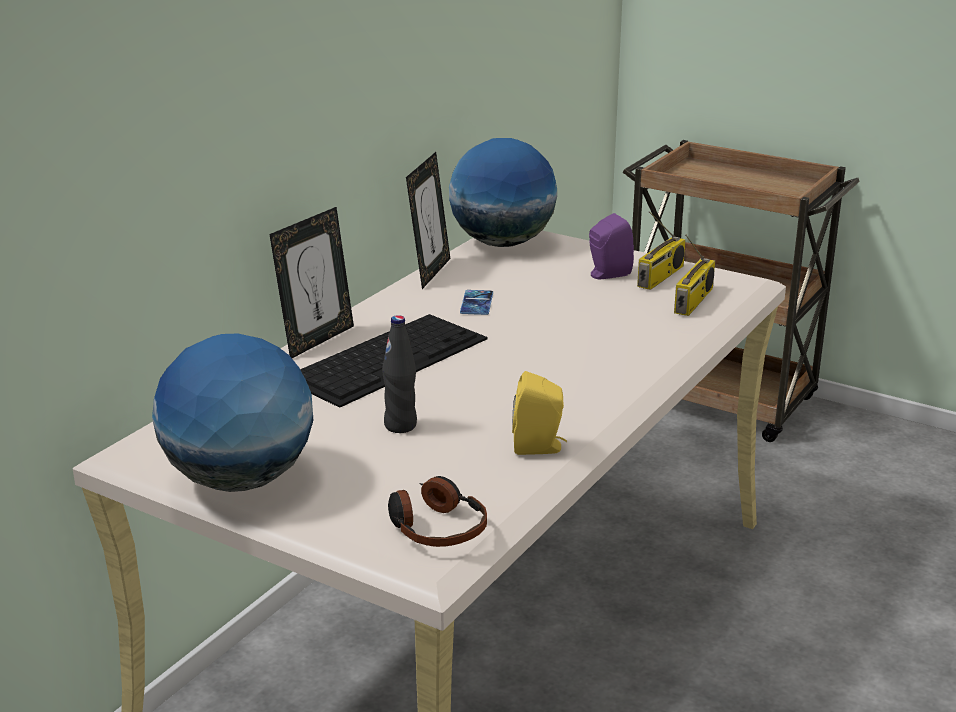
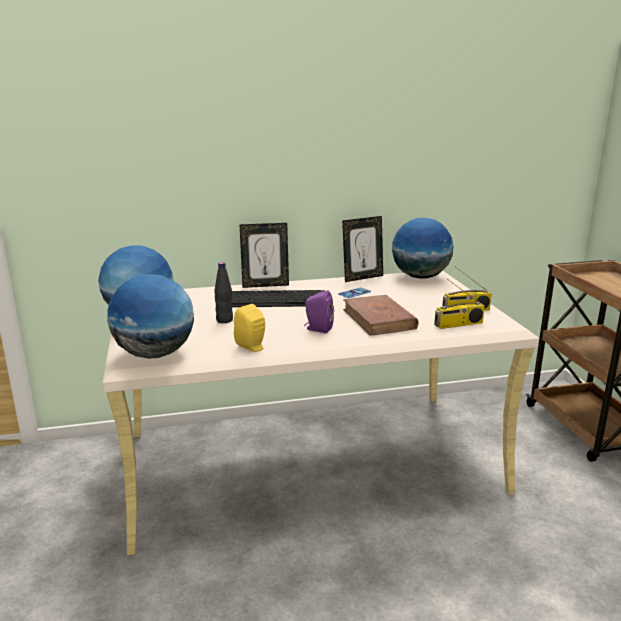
camera: 45 degrees right, 5 degrees down
headphones [388,476,487,547] -> globe [107,274,194,359]
purple speaker [589,213,634,279] -> purple speaker moved to [304,290,334,333]
none -> brown book [343,295,419,335]

